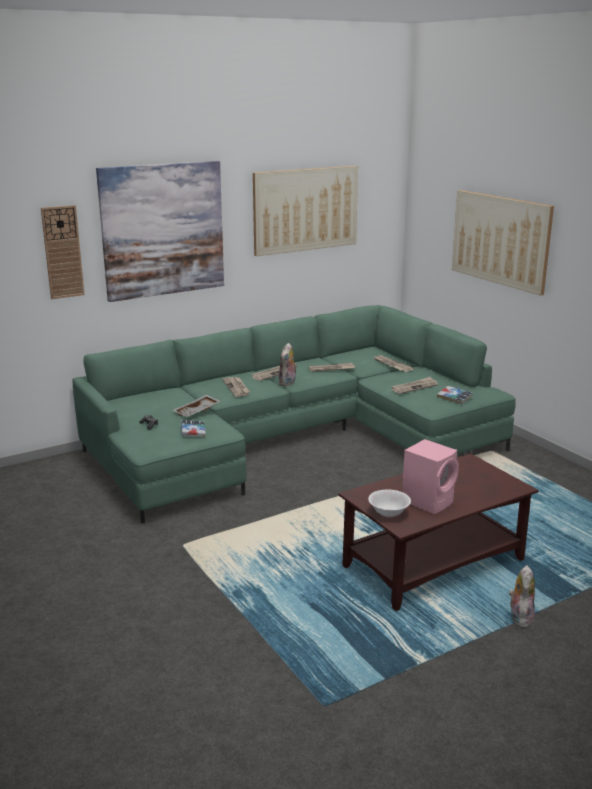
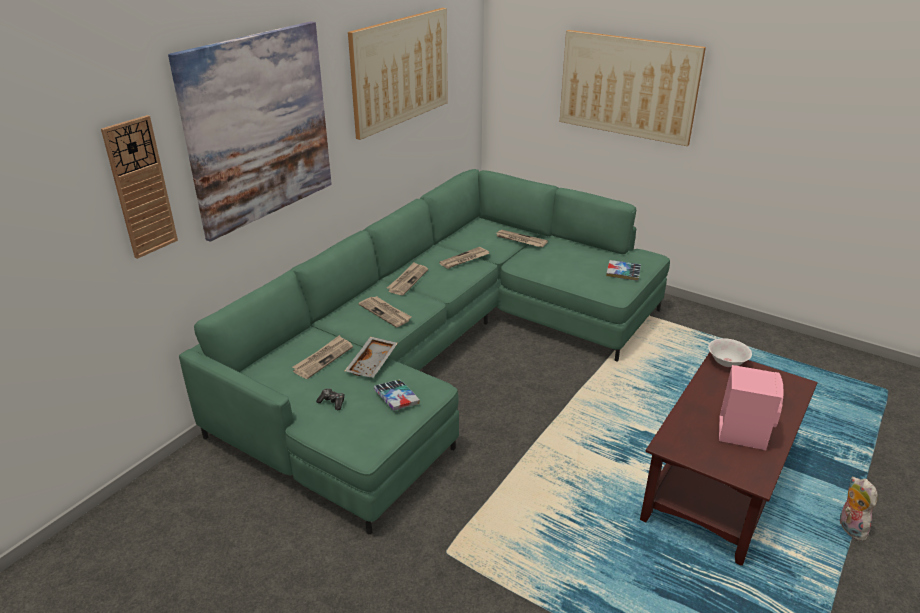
camera: 25 degrees left, 10 degrees up
plush toy [279,343,297,386] -> none
white bowl [368,490,411,517] -> white bowl moved to [708,338,752,367]
newspaper [391,377,438,394] -> newspaper moved to [292,335,353,379]

